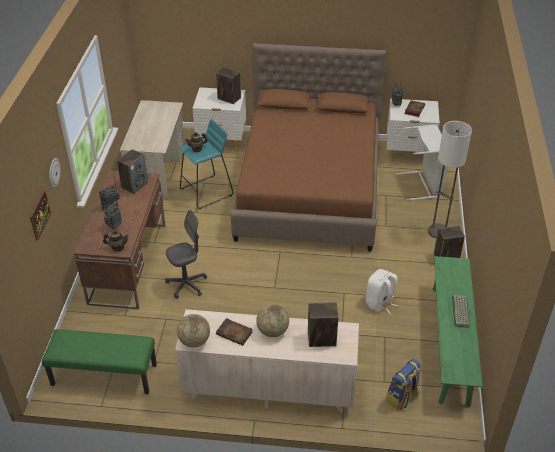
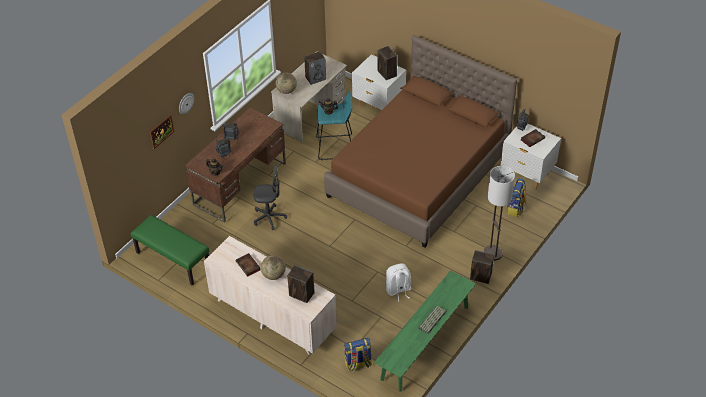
camera: 30 degrees right, 5 degrees up
speaker [117,149,148,194] -> speaker moved to [304,51,326,85]
globe [177,314,210,347] -> globe moved to [276,73,297,94]
grey laundry basket [396,124,447,200] -> backpack [507,178,526,217]

